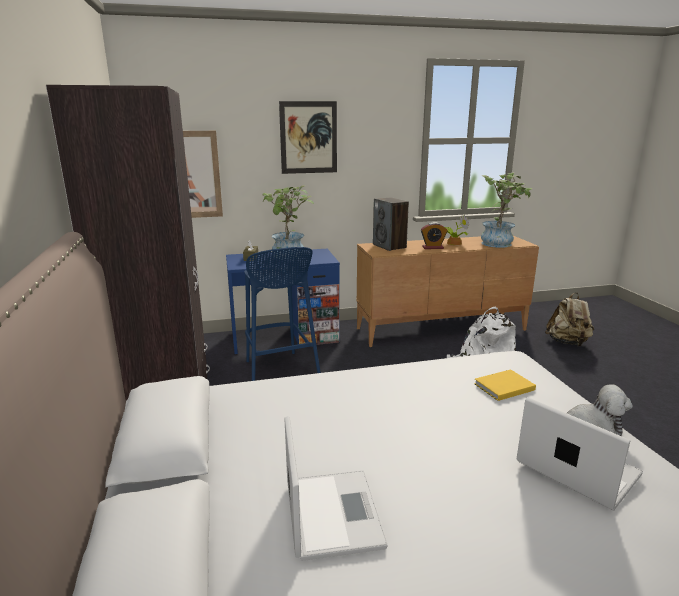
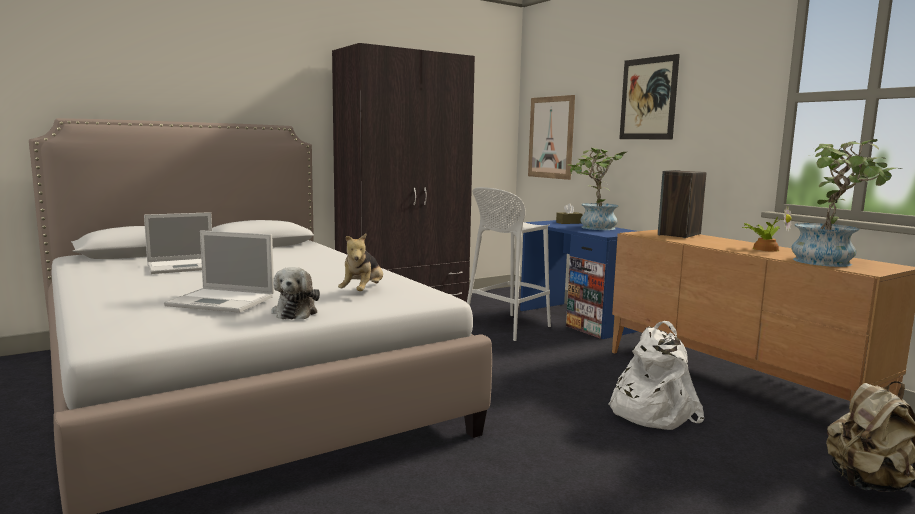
camera: 70 degrees right, 10 degrees down
blue stool [244,247,321,381] -> white stool [467,187,551,341]
alarm clock [421,222,447,249] -> none
yellow book [474,369,536,401] -> plush toy [338,234,383,291]
laptop [516,397,643,511] -> laptop turned 75 degrees clockwise [164,230,274,313]

